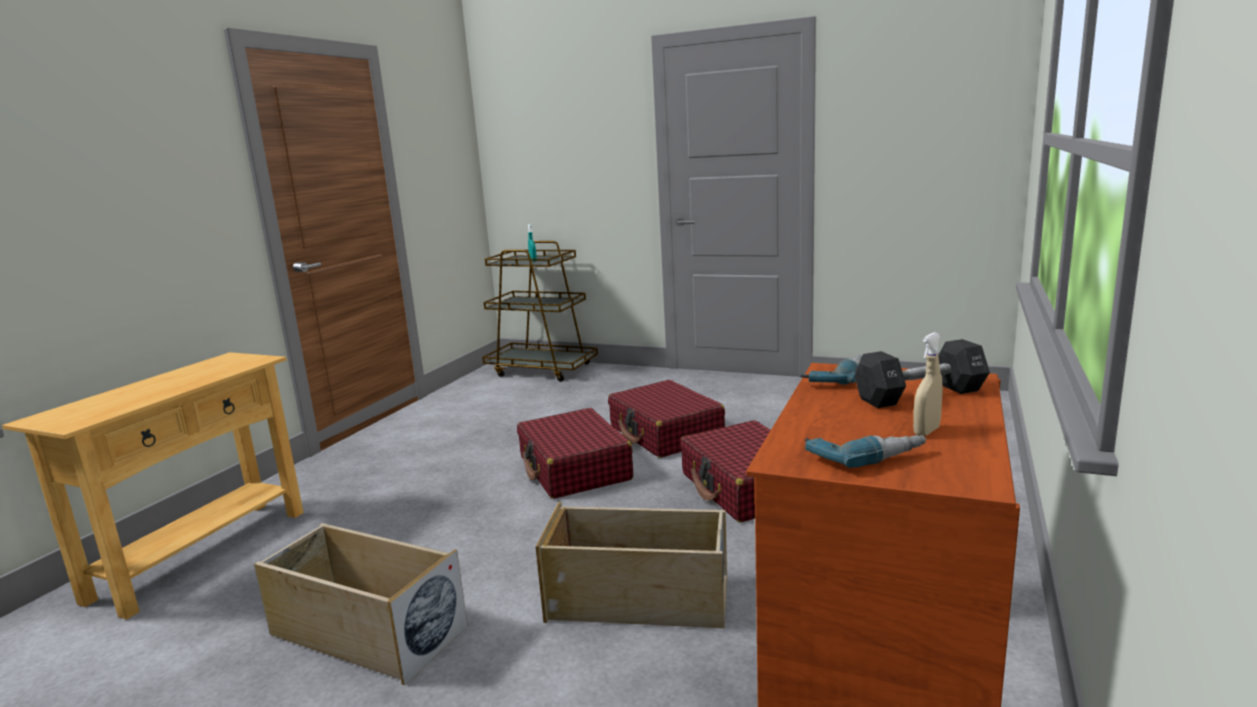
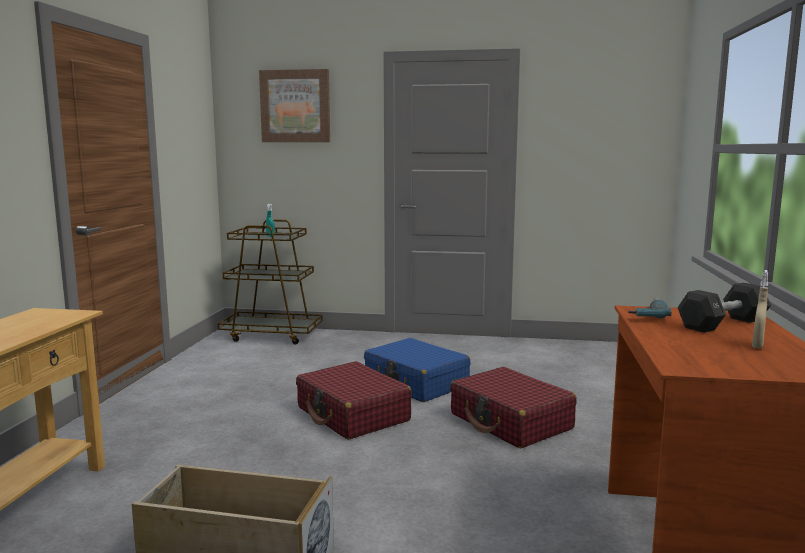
camera: 15 degrees left, 5 degrees down
beige storage box [535,502,727,628] -> none
red suitcase [608,380,725,458] -> blue suitcase [364,338,470,402]
power drill [805,435,927,468] -> none
none -> picture [259,69,330,142]

